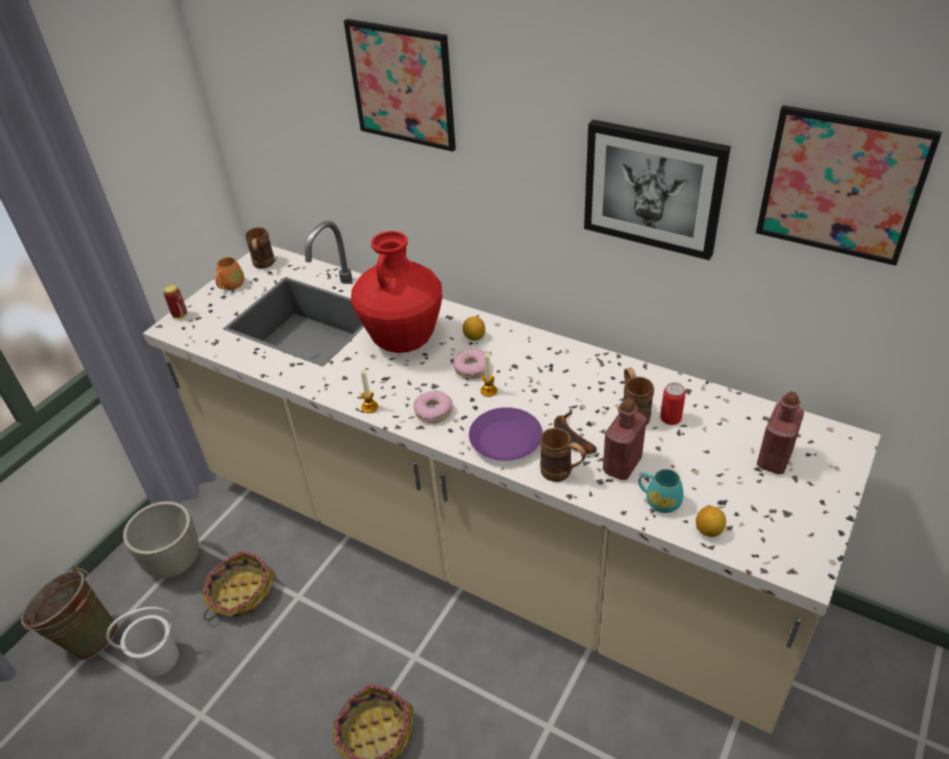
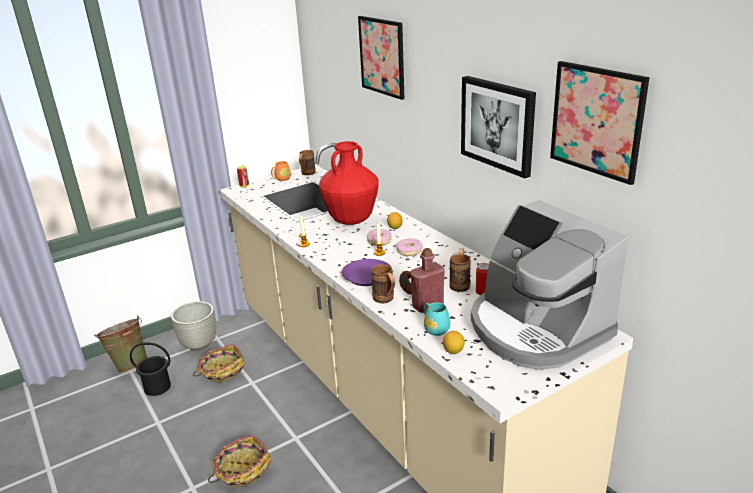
camera: 25 degrees right, 15 degrees down
white bucket [106,607,179,677] -> black bucket [130,342,171,396]
donut [413,390,453,423] -> donut moved to [396,238,423,256]
red bottle [757,391,804,474] -> coffee machine [471,200,628,370]

